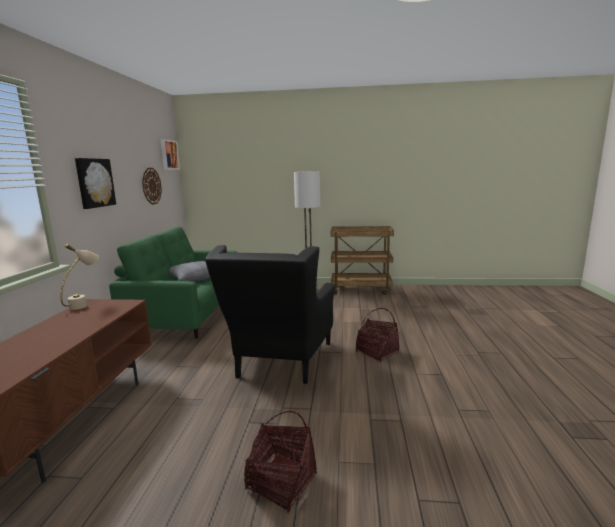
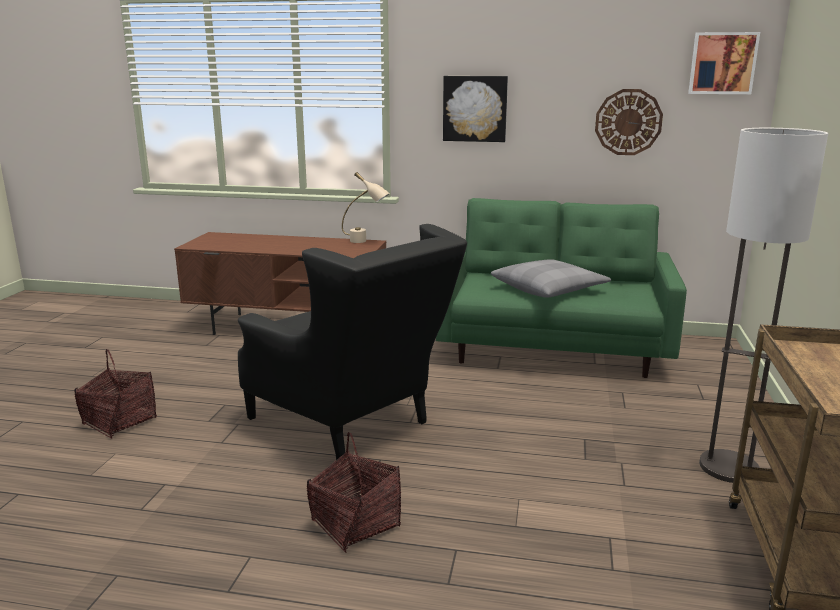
camera: 95 degrees right, 5 degrees up
black armchair [205,245,336,384] -> black armchair turned 150 degrees counterclockwise [238,224,467,462]

